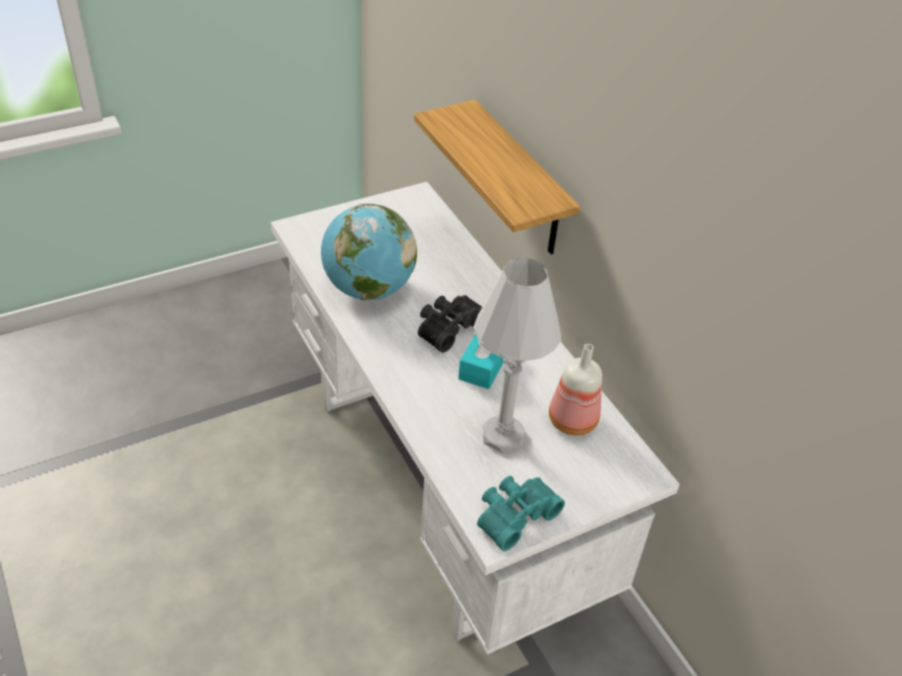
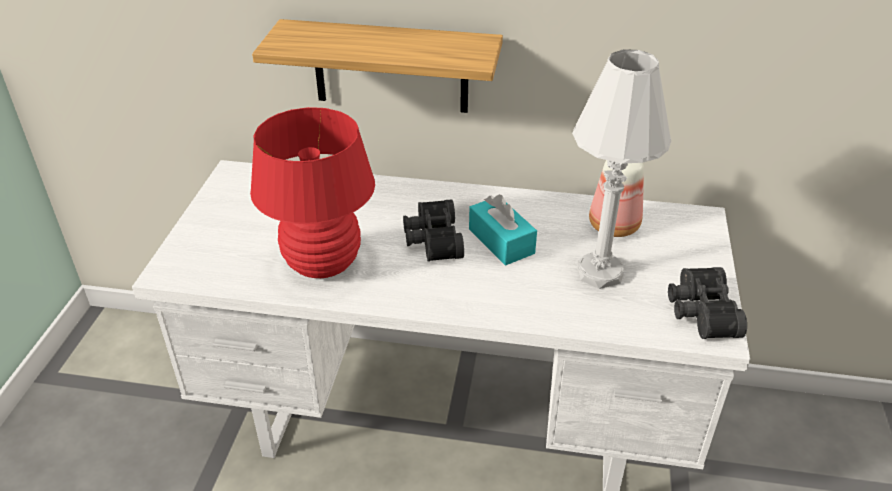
camera: 50 degrees left, 5 degrees down
globe [321,204,417,300] -> red table lamp [250,107,375,278]
turquoise binoculars [477,476,565,551] -> black binoculars [668,267,747,339]

